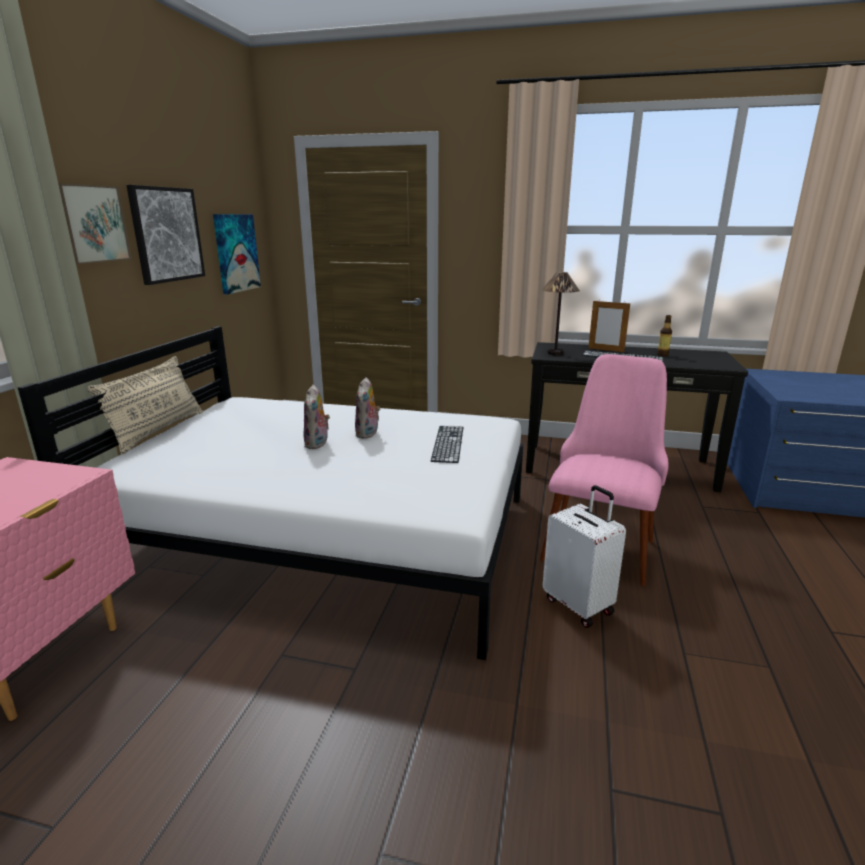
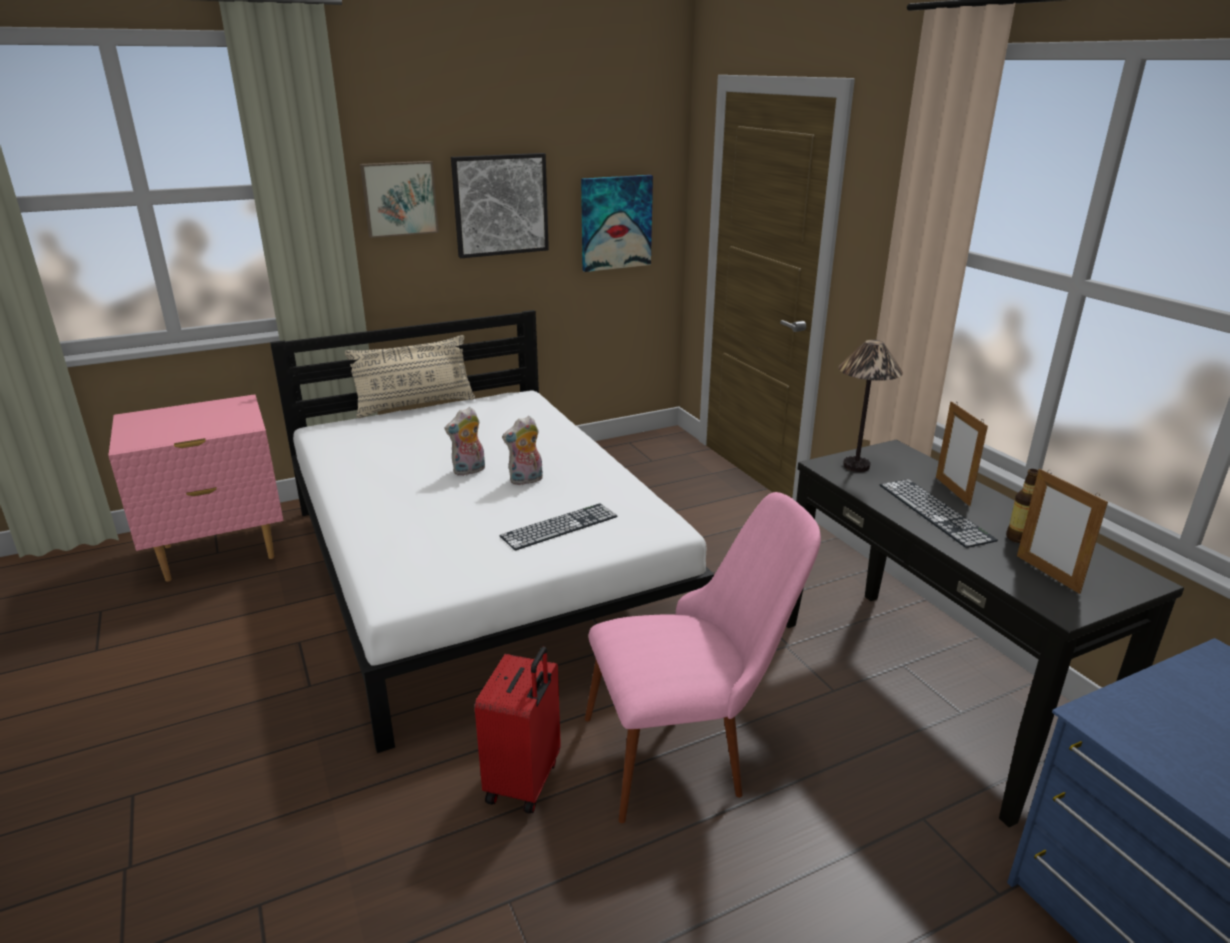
camera: 50 degrees right, 5 degrees up
white suitcase [542,485,626,628] -> red suitcase [475,646,561,814]
none -> picture frame [1017,469,1108,594]

